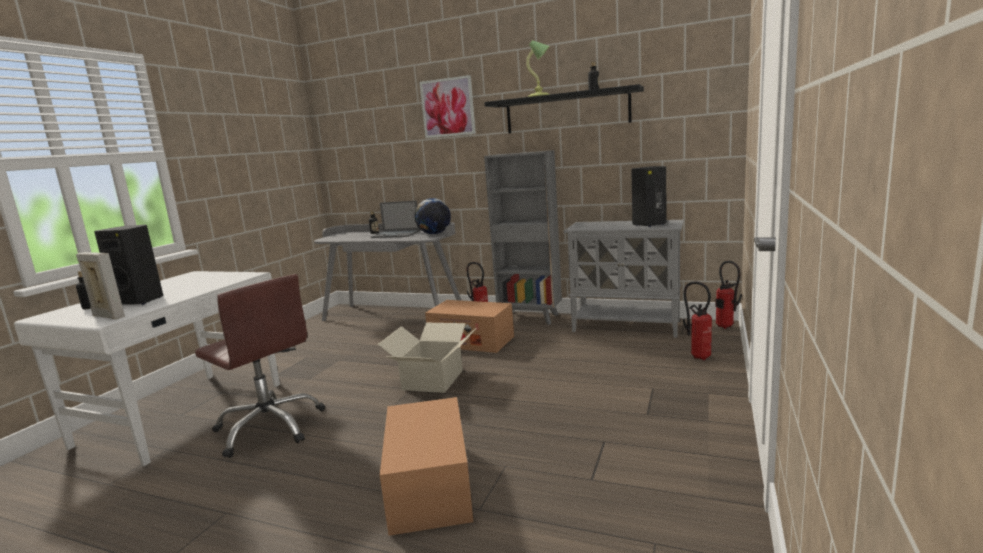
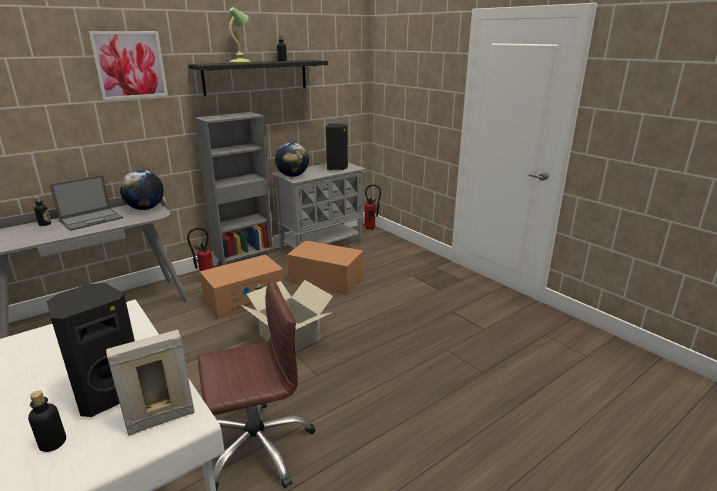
camera: 60 degrees left, 10 degrees up
cardboard box [380,397,473,536] -> cardboard box moved to [287,240,363,295]
fire extinguisher [683,281,712,360] -> none
none -> globe [275,142,309,177]

